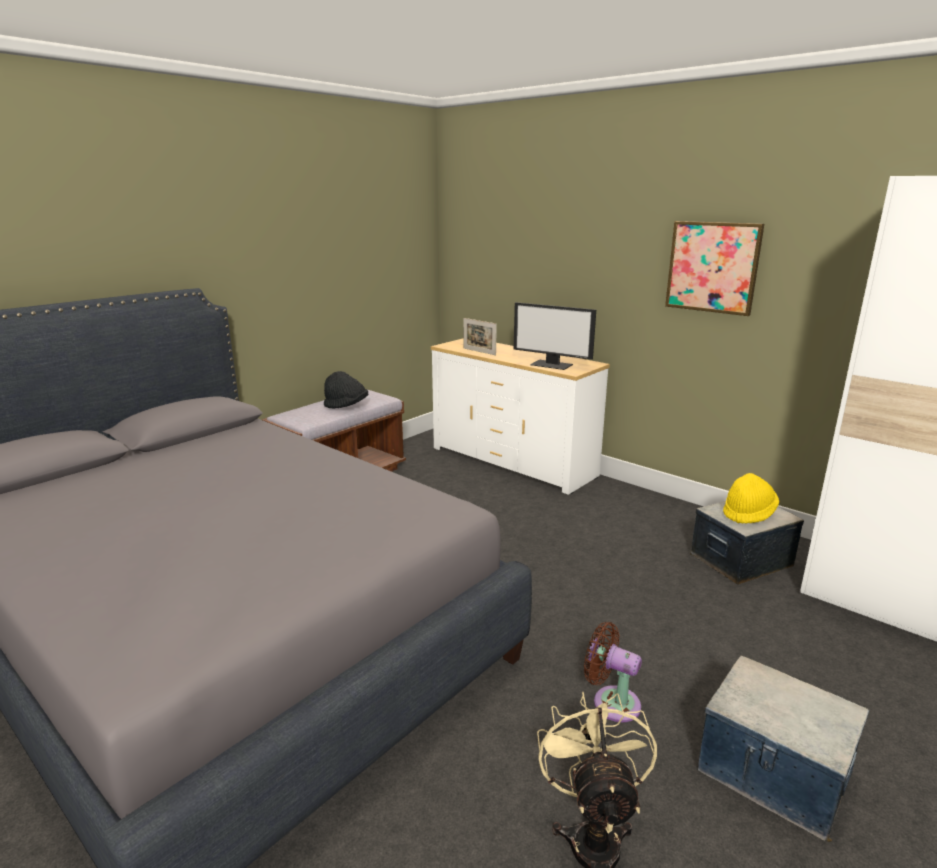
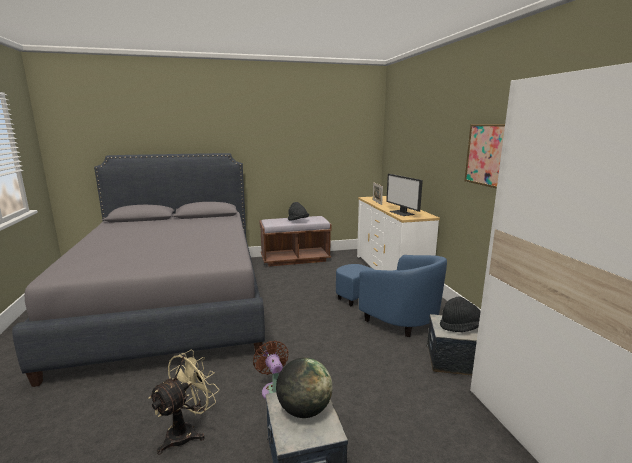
camera: 35 degrees right, 5 degrees down
yellow hat [723,473,779,524] -> black hat [440,296,481,332]
none -> globe [276,358,333,418]
none -> blue armchair [336,255,447,337]

